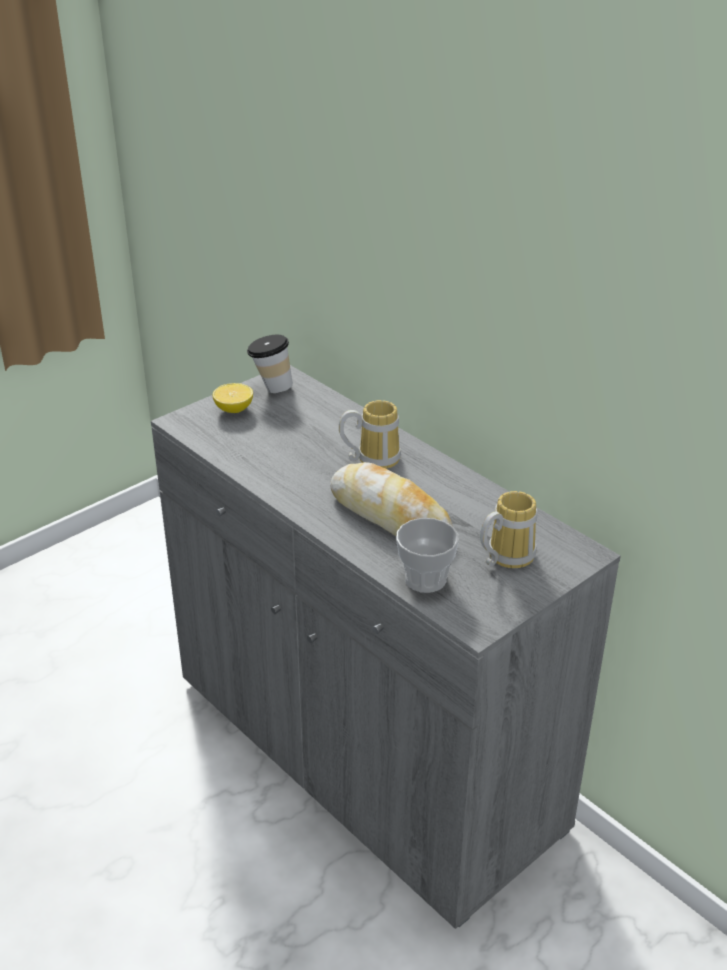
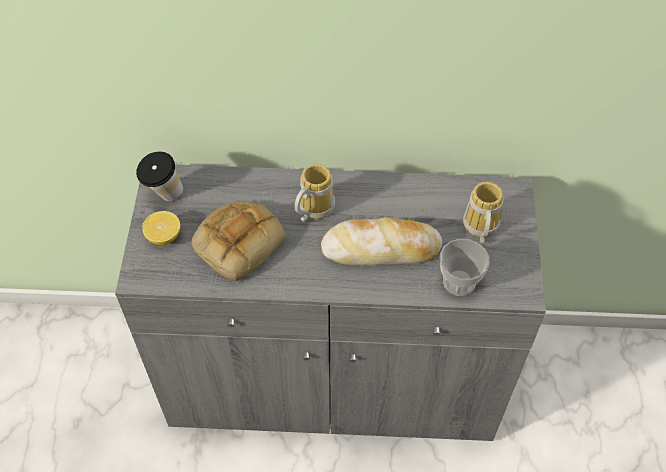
camera: 45 degrees left, 20 degrees up
none -> bread [191,201,286,282]

